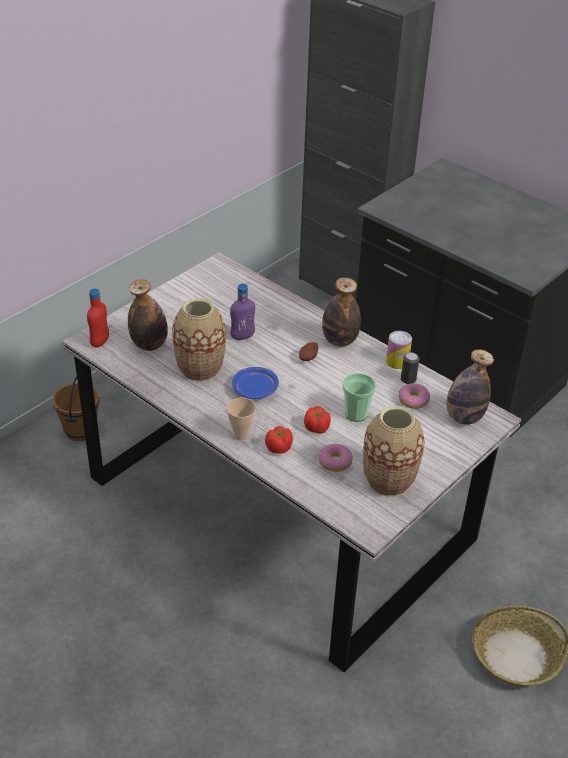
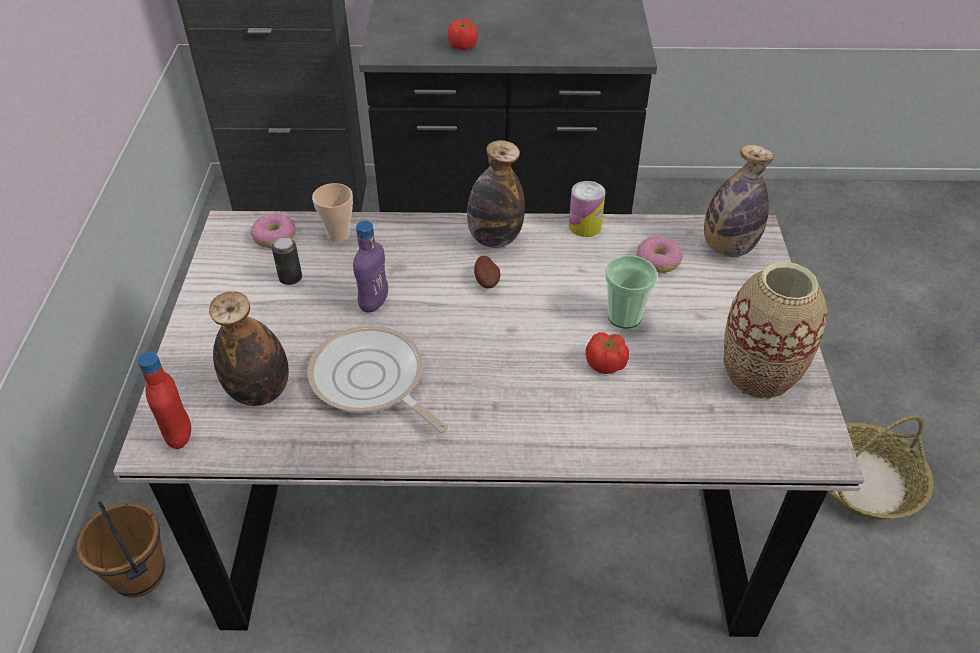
camera: 40 degrees left, 5 degrees up
vase [172,298,226,382] -> frying pan [307,325,448,433]
cup [227,398,256,441] -> cup moved to [312,183,353,242]
blue plate [232,367,279,399] -> none
tomato [265,426,293,454] -> tomato moved to [447,18,478,50]
donut [319,444,353,472] -> donut moved to [251,213,296,248]
can [401,352,419,384] -> can moved to [271,237,302,285]

